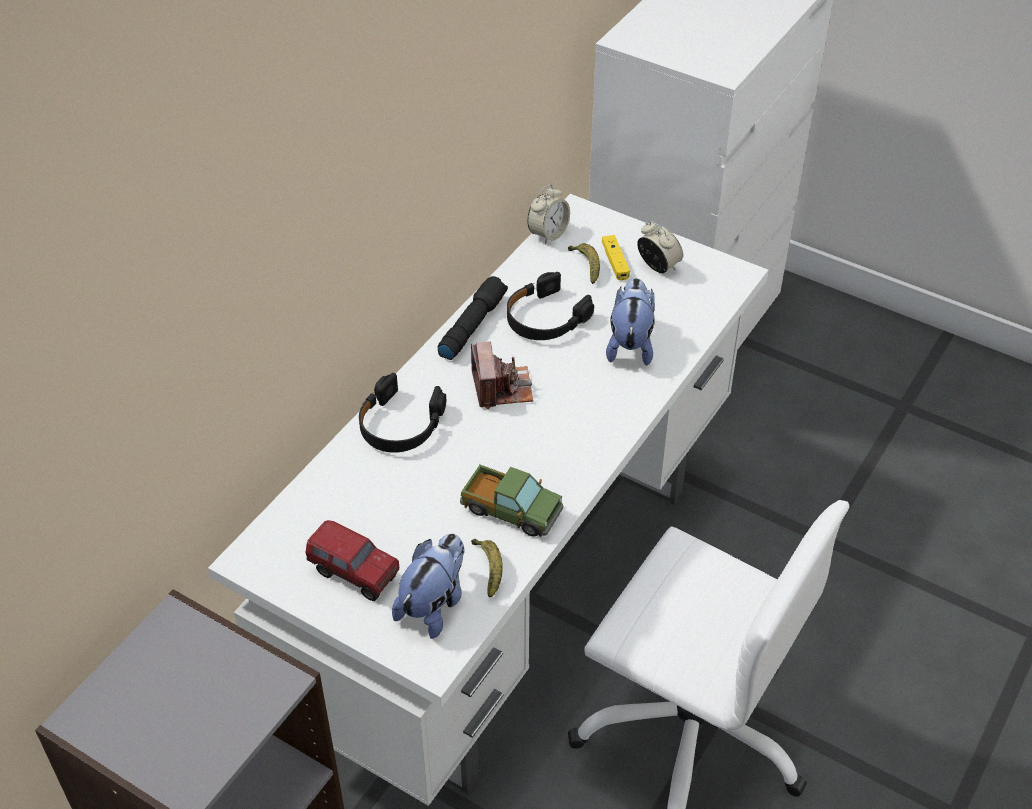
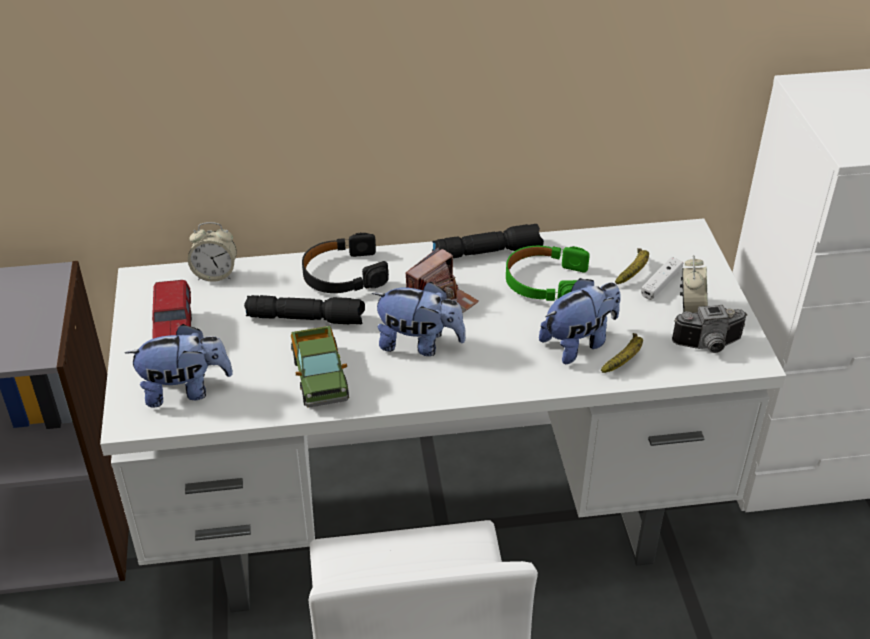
camera: 50 degrees right, 5 degrees down
banana [471,539,503,597] -> banana moved to [601,333,643,373]
black headphones [507,272,594,340] -> green headphones [506,246,590,301]
alarm clock [527,184,570,245] -> alarm clock moved to [188,222,237,282]
yellow game controller [602,235,630,280] -> white game controller [641,257,683,300]
none -> black flashlight [244,295,365,324]
none -> plush toy [372,282,466,356]
none -> camera [672,305,747,353]

